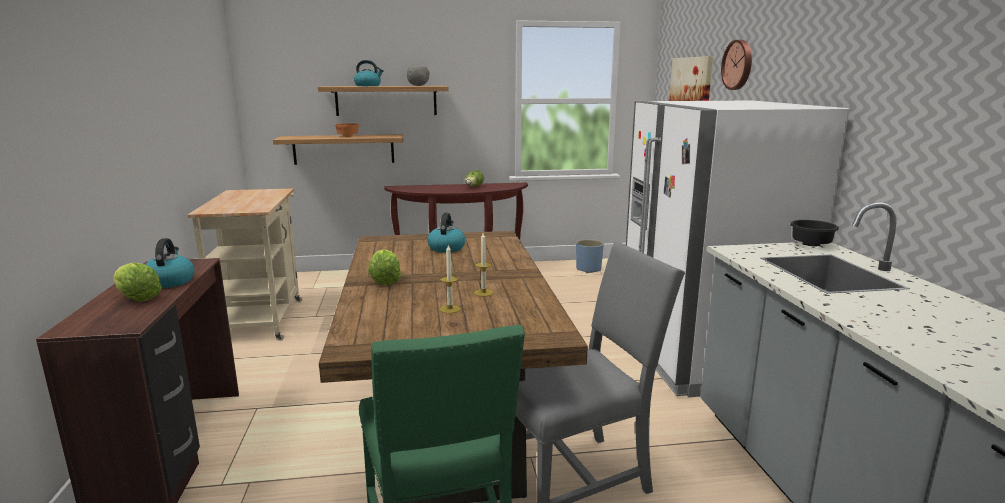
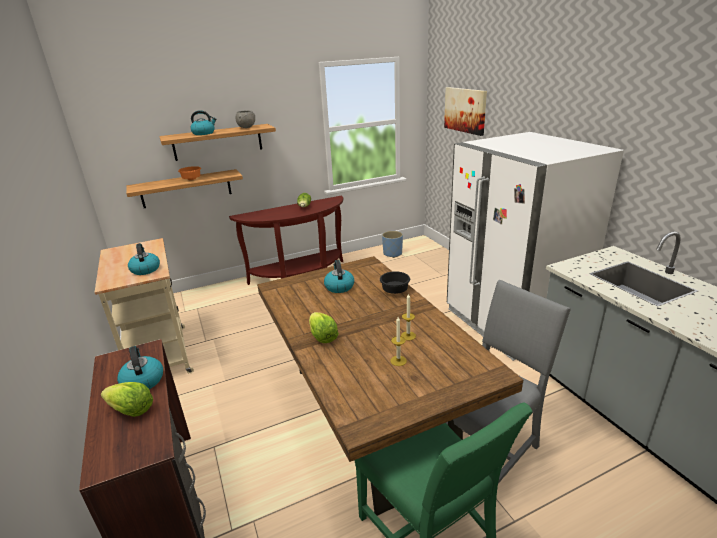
camera: 15 degrees left, 10 degrees up
wall clock [721,40,752,90] -> none
black bowl [790,220,839,247] -> black bowl moved to [380,271,410,294]
none -> kettle [128,243,160,275]

